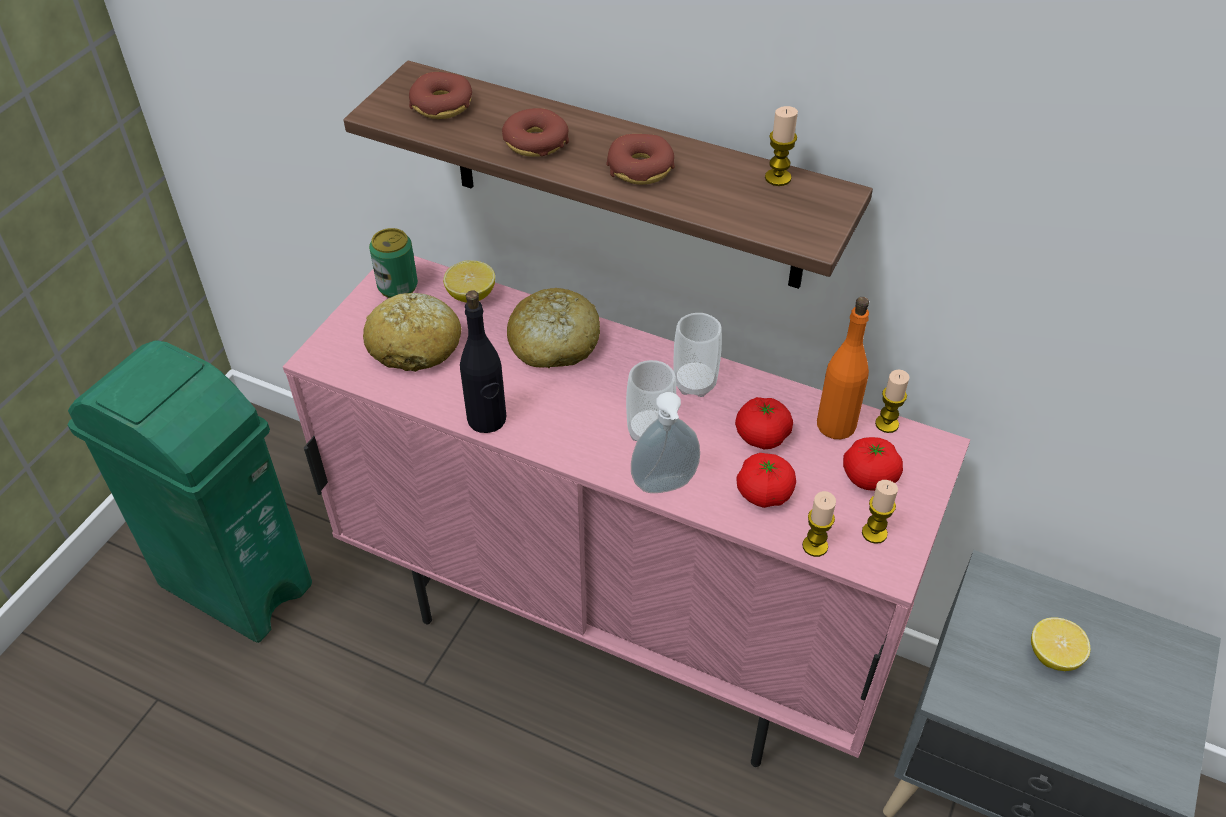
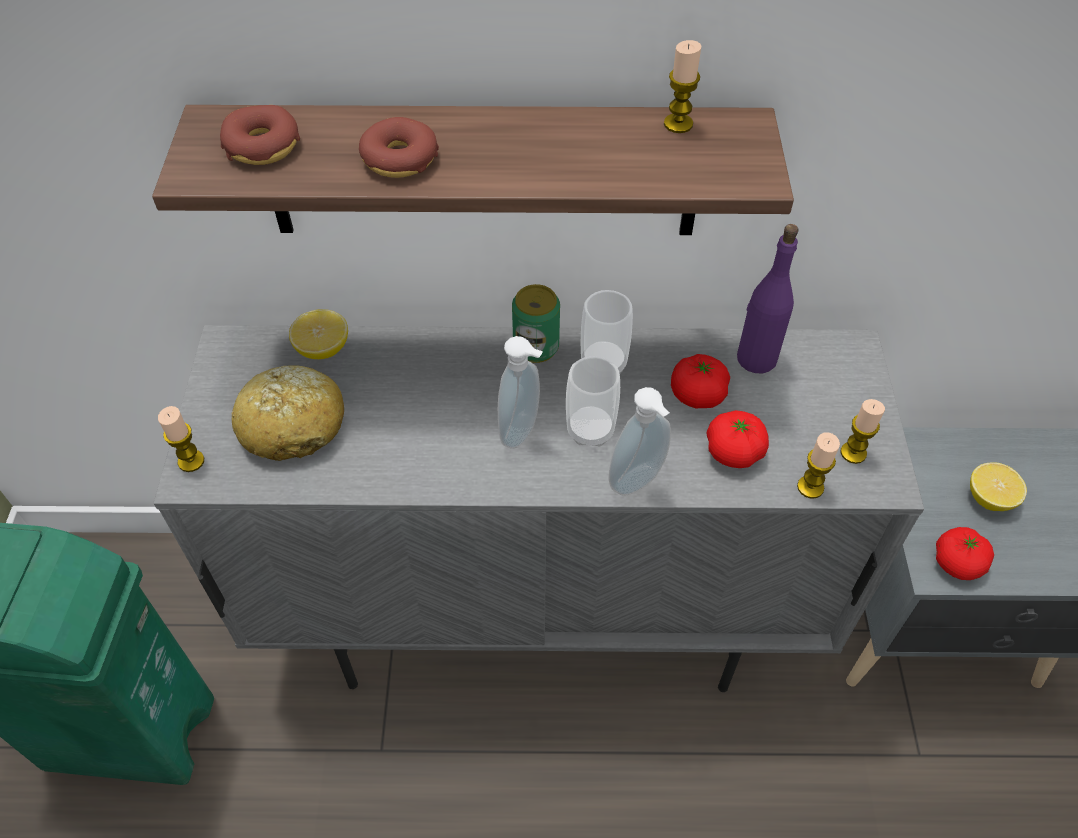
camera: 25 degrees left, 5 degrees up
pink cabinet [283,256,970,767] -> grey cabinet [154,325,924,692]
can [369,228,418,298] -> can moved to [512,284,560,363]
black bottle [460,290,507,433] -> none
bread [507,288,600,369] -> none
donut [606,134,675,185] -> none
orange bottle [817,297,869,439] -> purple bottle [737,224,799,373]
tomato [843,437,903,491] -> tomato moved to [936,527,994,580]
candle [875,370,909,433] -> candle moved to [158,406,204,472]
none -> soap dispenser [498,336,543,449]

